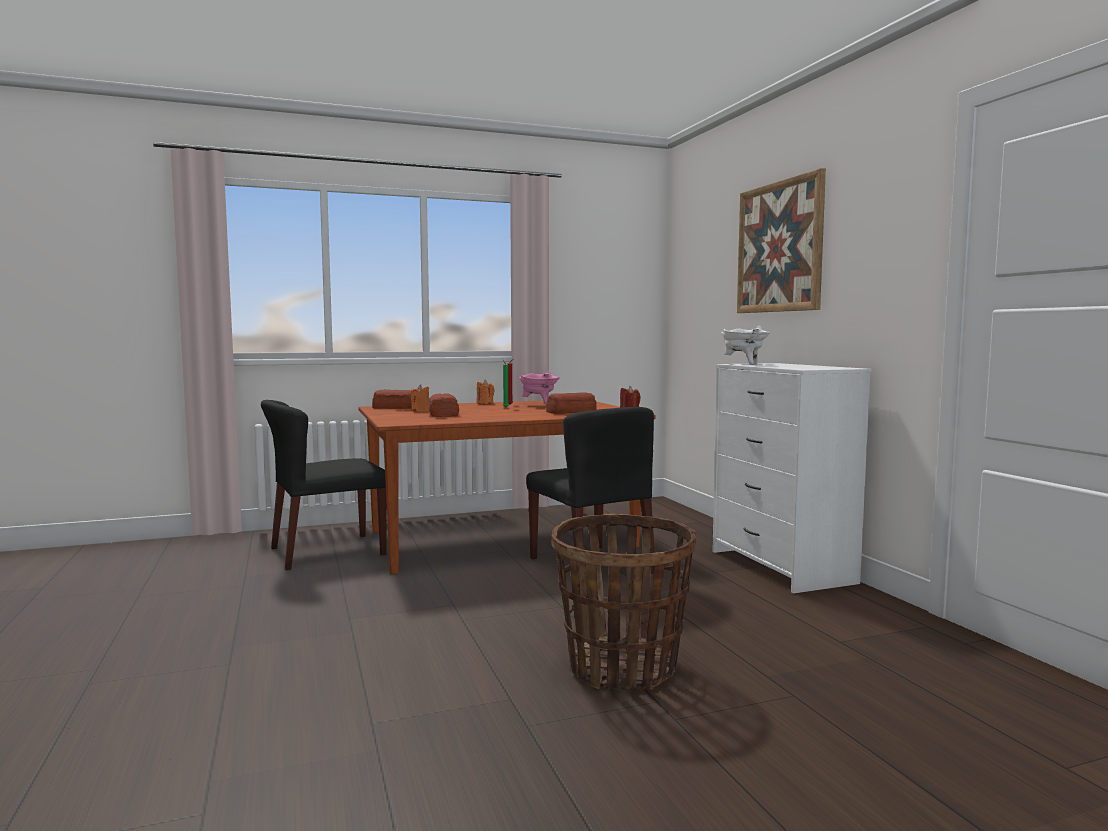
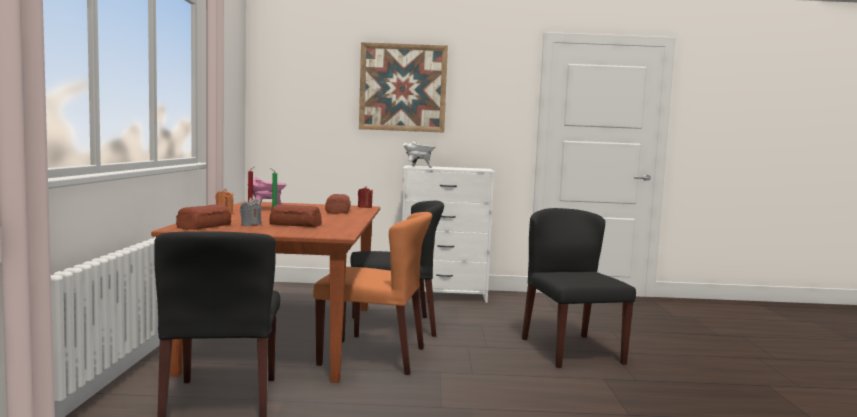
camera: 70 degrees left, 0 degrees up
orange candle [411,384,429,411] -> grey candle [240,197,261,226]
basket [551,514,696,690] -> black chair [522,208,636,368]
none -> orange chair [313,212,432,375]

